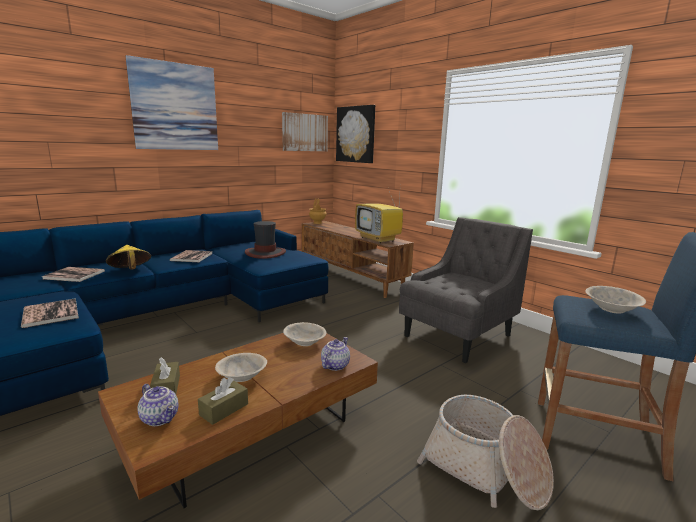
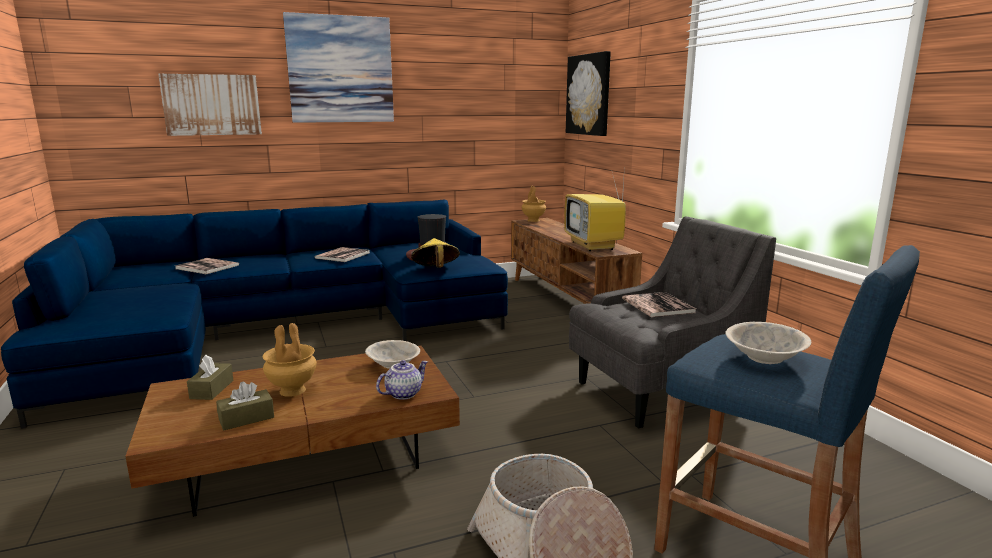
camera: 20 degrees right, 0 degrees up
book [21,298,79,328] -> book moved to [622,292,696,317]
yellow hat [106,245,151,269] -> yellow hat moved to [411,238,460,268]
teapot [137,384,178,426] -> none
beige bowl [215,353,267,382] -> brown vase [263,323,317,397]
picture [282,112,328,151] -> picture moved to [158,74,262,136]

